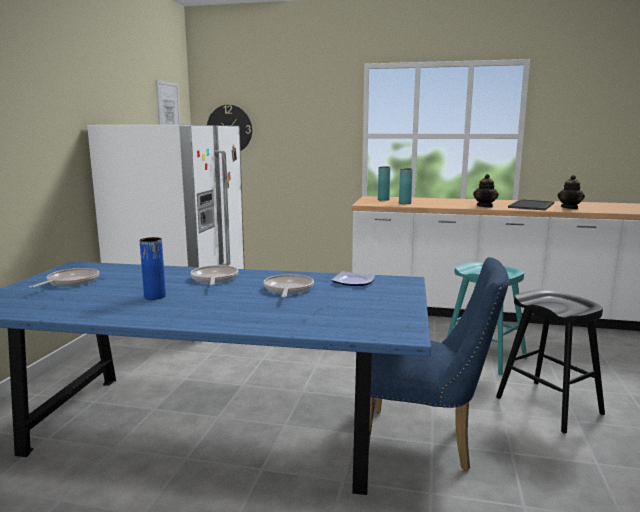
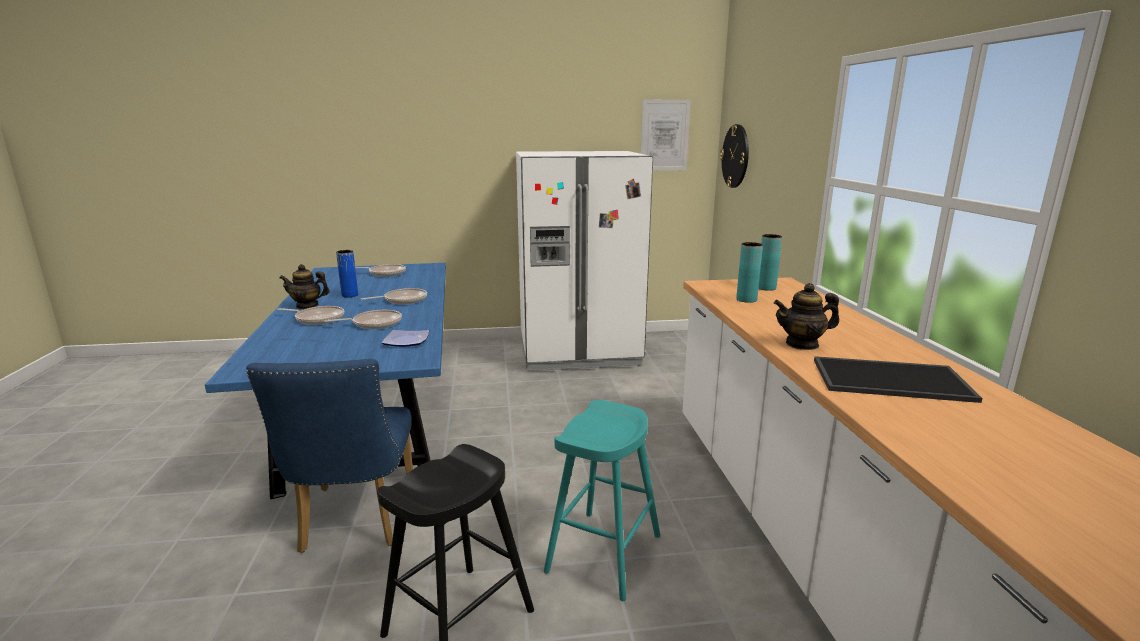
camera: 70 degrees right, 5 degrees up
teapot [557,175,585,209] -> teapot moved to [280,264,330,309]
none -> frying pan [277,306,344,325]

